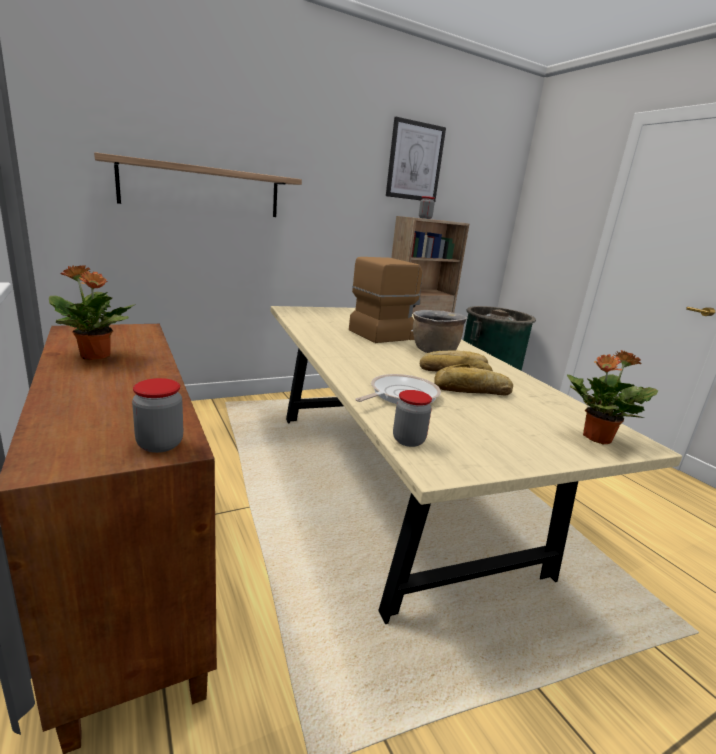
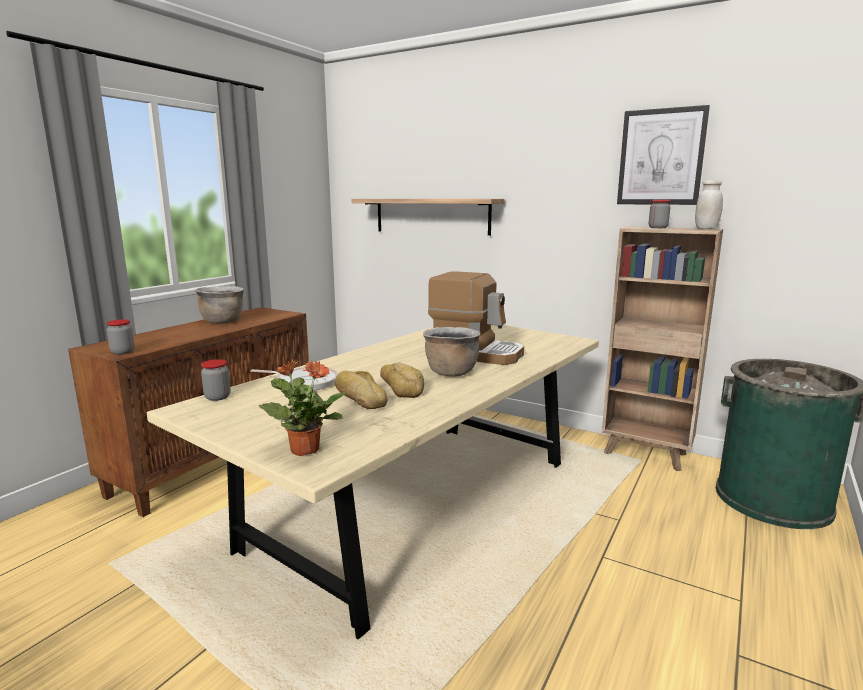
camera: 60 degrees right, 5 degrees down
potted plant [49,265,135,360] -> brown cooking pot [195,286,244,324]
none -> white jar [695,180,723,229]

